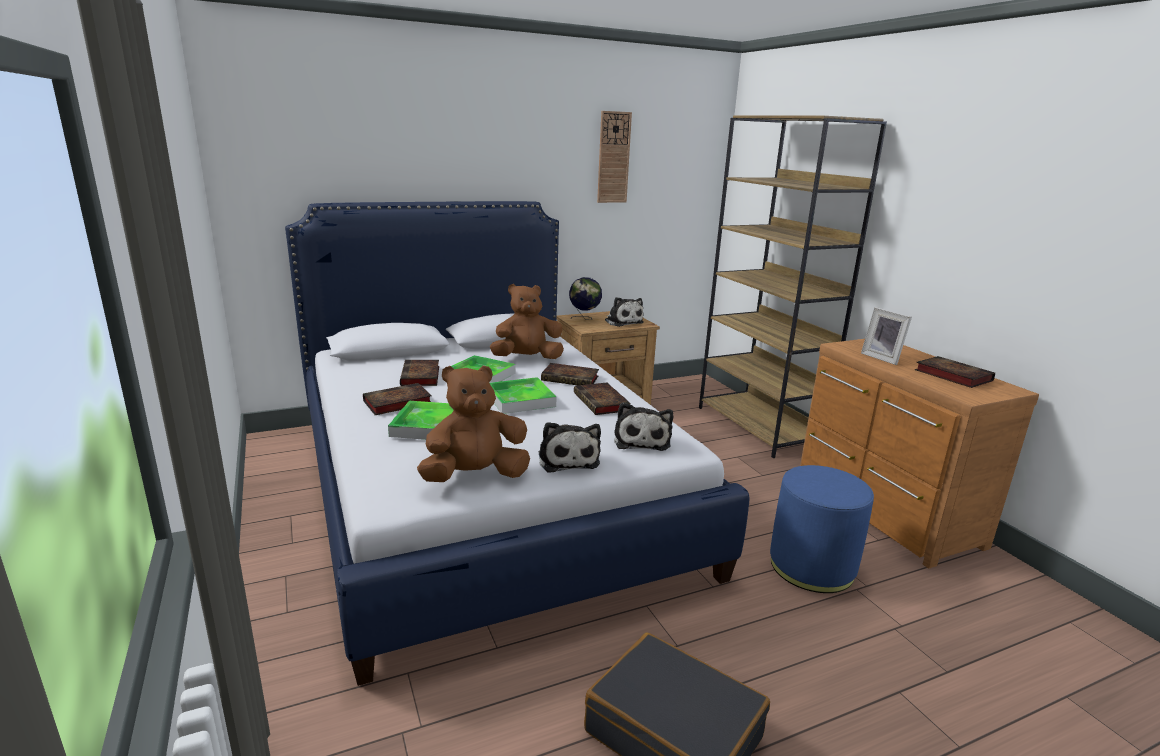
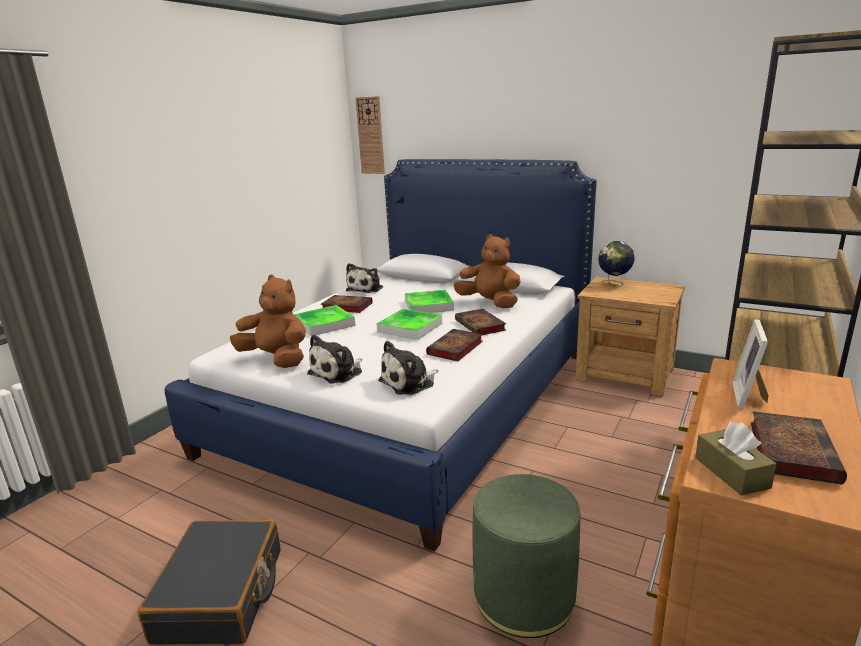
camera: 55 degrees right, 0 degrees up
book [400,360,439,386] -> none
wall clock [597,111,632,203] -> wall clock moved to [355,96,385,174]
plush toy [605,297,644,327] -> plush toy moved to [346,263,383,293]
blue ottoman [770,465,874,593] -> green ottoman [473,474,580,638]
none -> brown tissue box [695,421,777,496]

